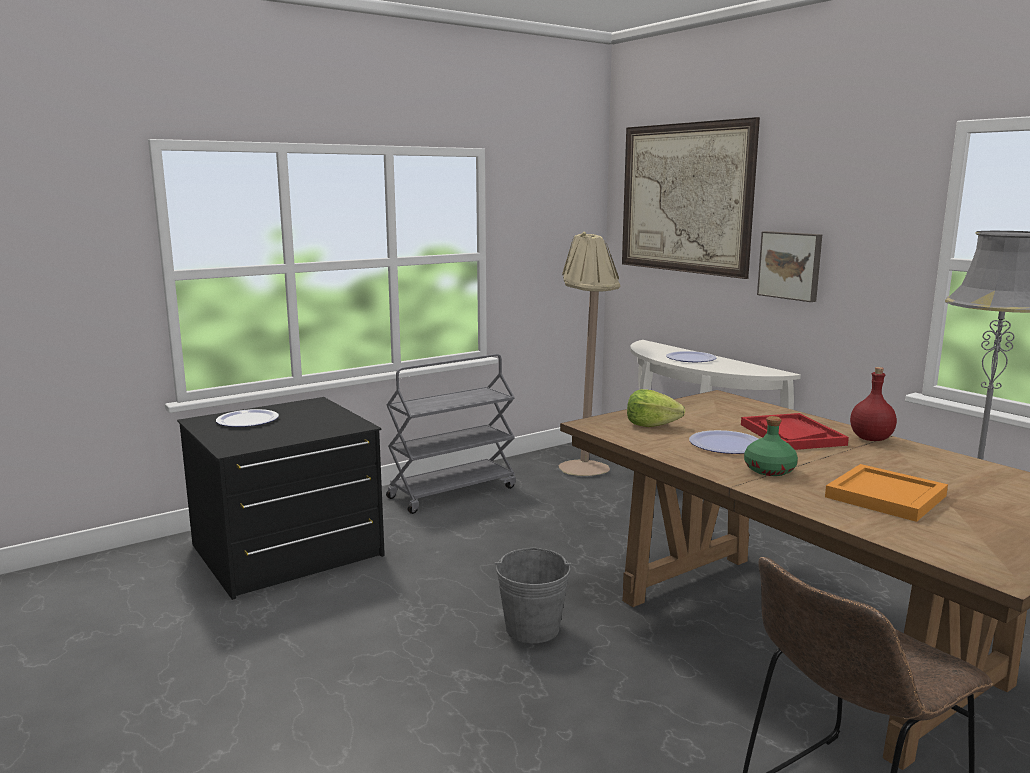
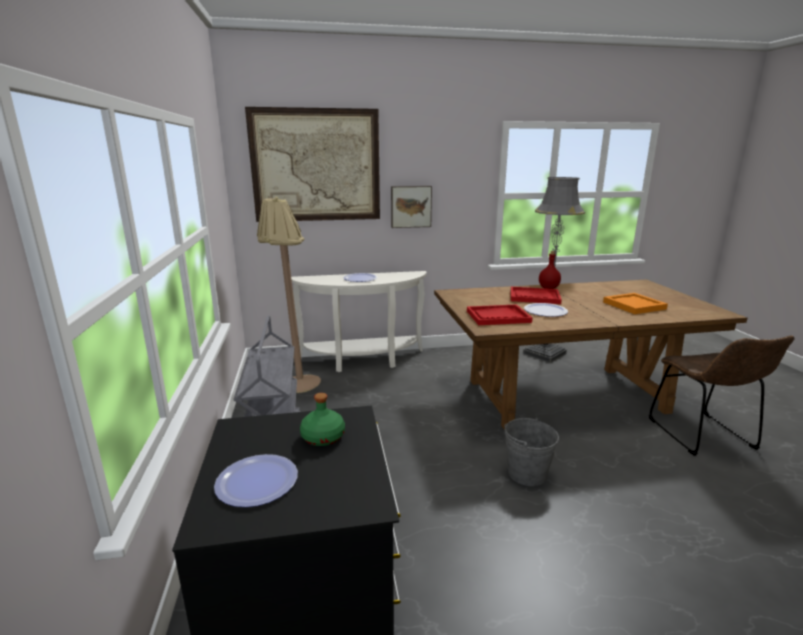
camera: 65 degrees left, 5 degrees up
lettuce [627,389,685,427] -> red tray [467,304,533,325]
green bottle [744,416,798,476] -> green bottle moved to [300,393,345,446]

